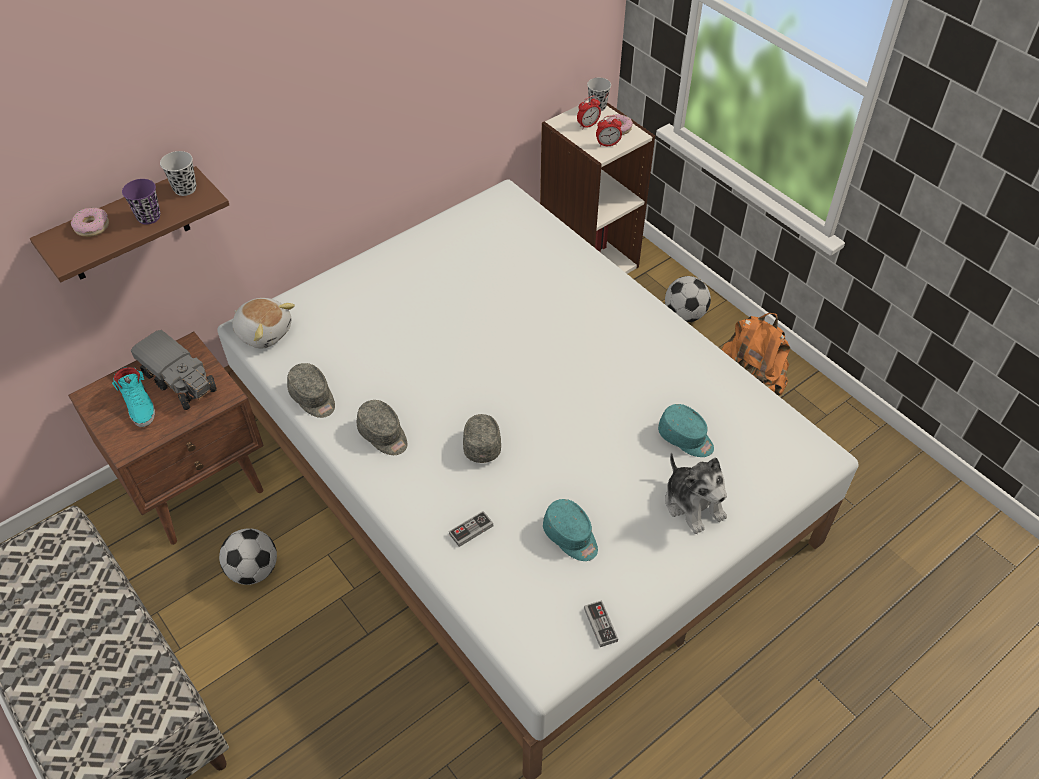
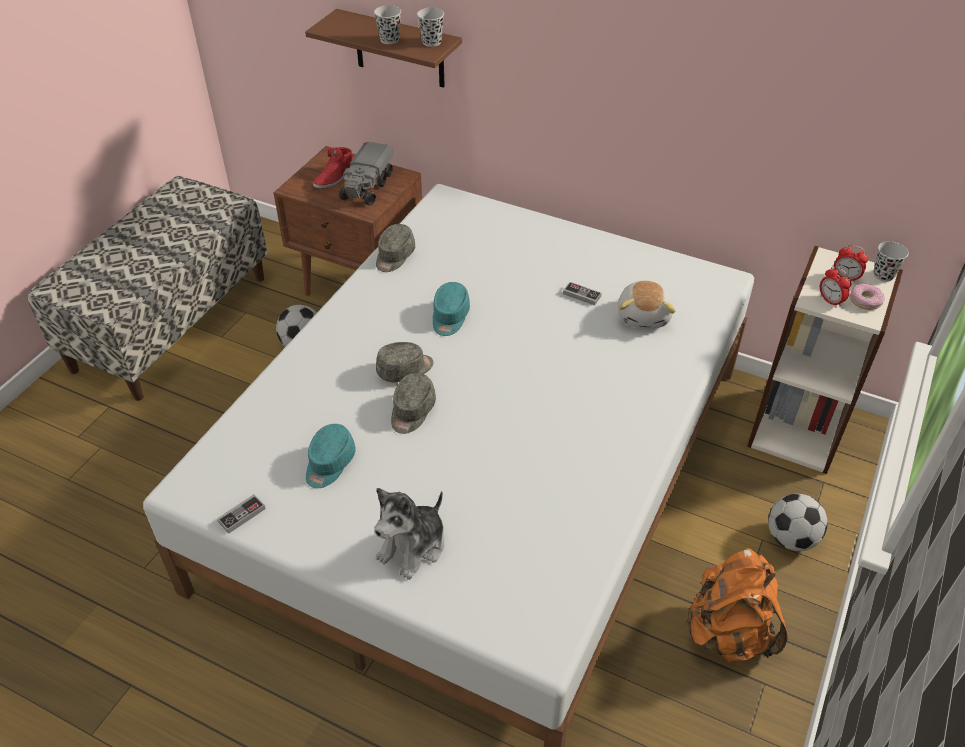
camera: 65 degrees right, 5 degrees down
donut [71,208,109,237] -> none
turquoise shoe [112,367,155,427] -> red shoe [313,147,353,189]
purple cup [122,179,160,225] -> black cup [374,5,401,44]
plush toy [232,298,295,348] -> plush toy moved to [618,280,676,328]
grey cap [356,400,407,455] -> grey cap moved to [391,373,436,434]
game controller [449,511,493,547] -> game controller moved to [563,282,602,305]
turquoise cap [658,404,714,457] -> turquoise cap moved to [433,282,470,336]

